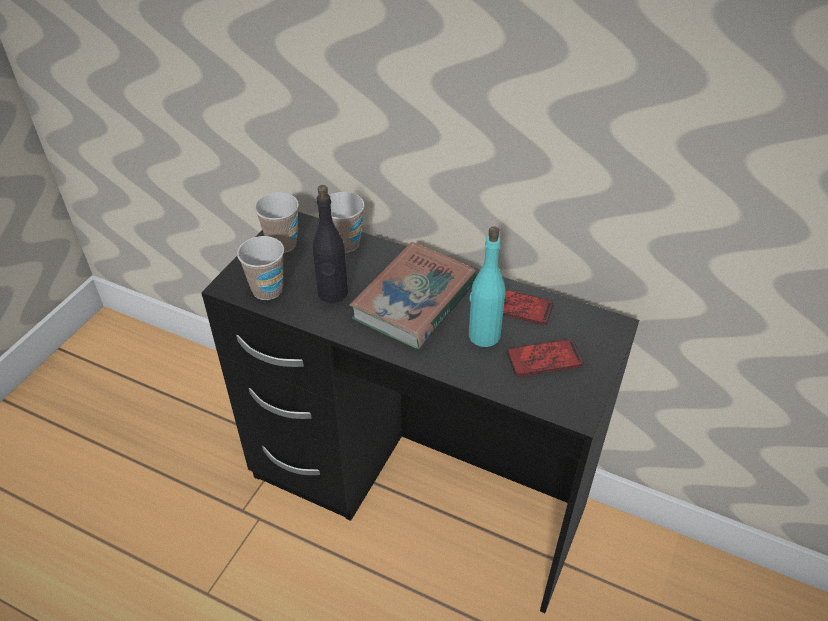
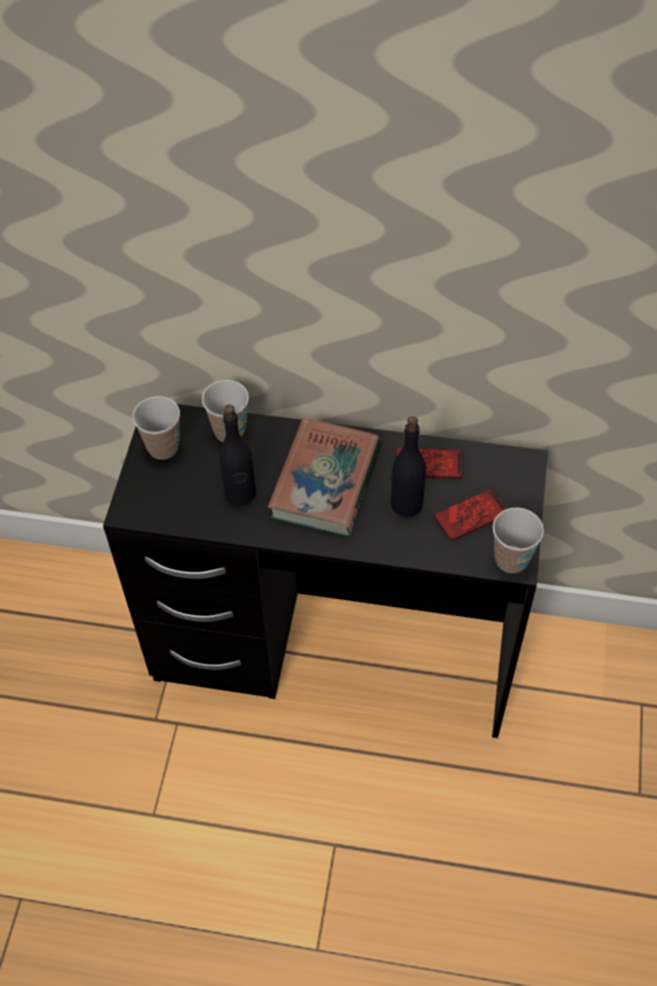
camera: 15 degrees left, 10 degrees up
cup [237,236,284,300] -> cup moved to [492,508,544,573]
turquoise bottle [469,227,505,347] -> black bottle [391,416,426,518]

